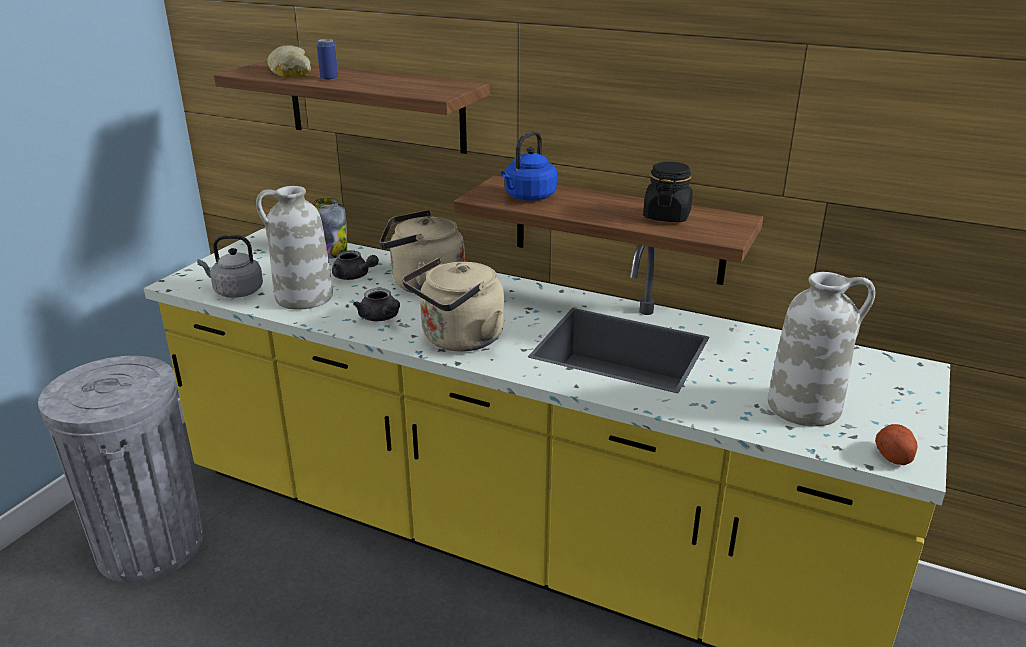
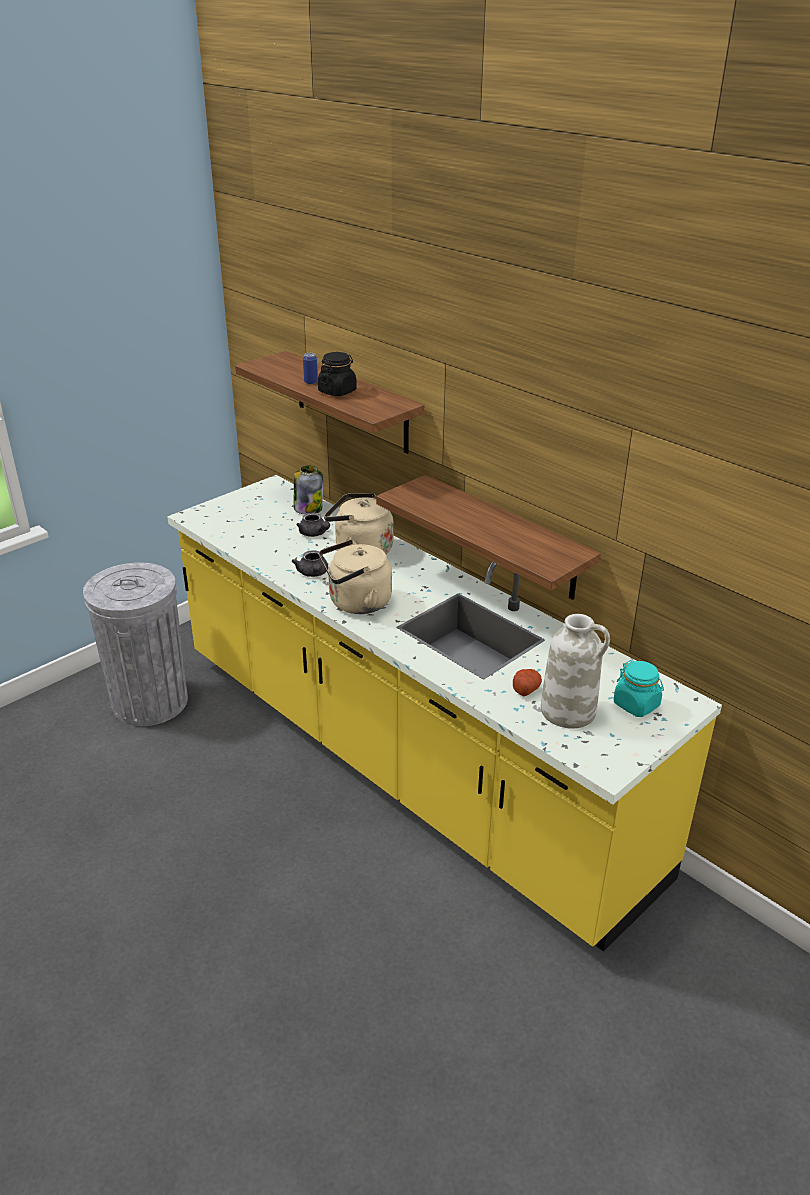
camera: 20 degrees right, 5 degrees up
grey kettle [197,235,263,298] -> none
white vase [256,186,333,310] -> none
bread [267,45,311,77] -> none
blue kettle [501,131,557,201] -> none
black jar [643,162,693,222] -> black jar moved to [318,352,357,396]
potato [875,424,917,465] -> potato moved to [513,669,542,696]
none -> turquoise jar [614,660,664,717]

